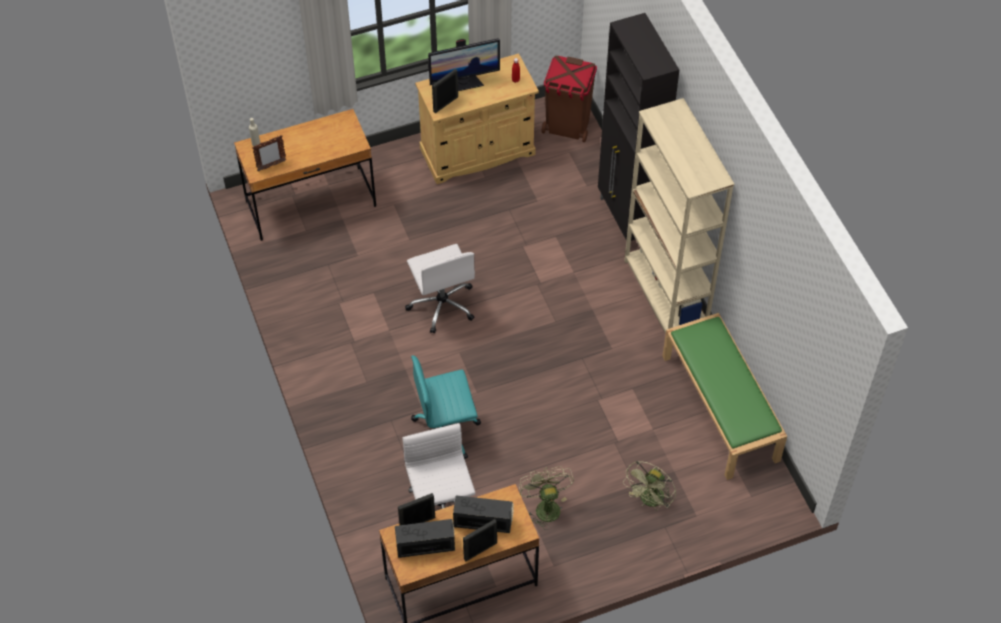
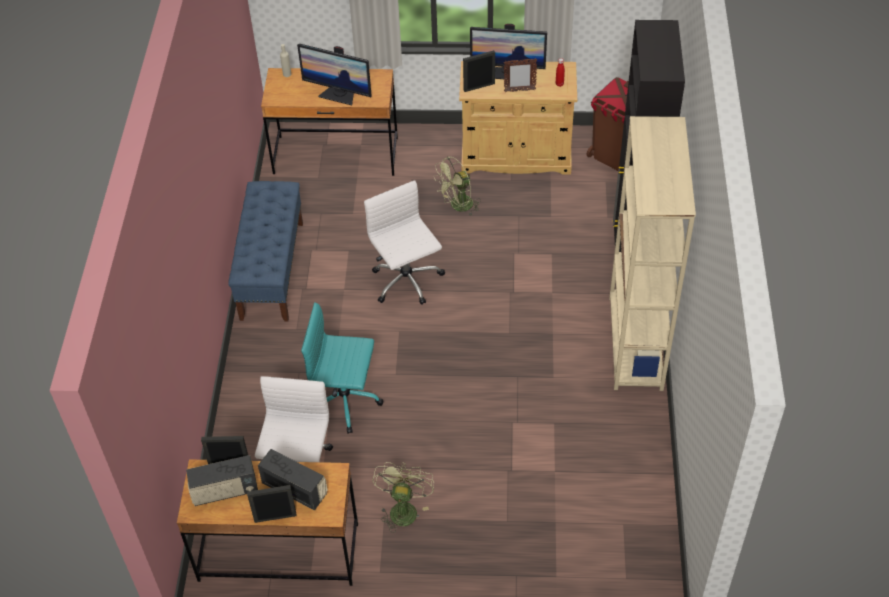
camera: 25 degrees right, 5 degrees down
picture frame [252,135,286,171] -> picture frame moved to [504,58,537,92]
radio [395,519,455,558] -> radio turned 150 degrees clockwise [186,455,258,506]
white office chair [405,244,475,333] -> white office chair turned 150 degrees clockwise [364,180,445,305]
green fan [623,461,676,511] -> green fan moved to [434,157,481,215]
green bench [662,313,787,480] -> none
none -> blue bench [228,181,303,322]
none -> monitor [297,44,372,105]

